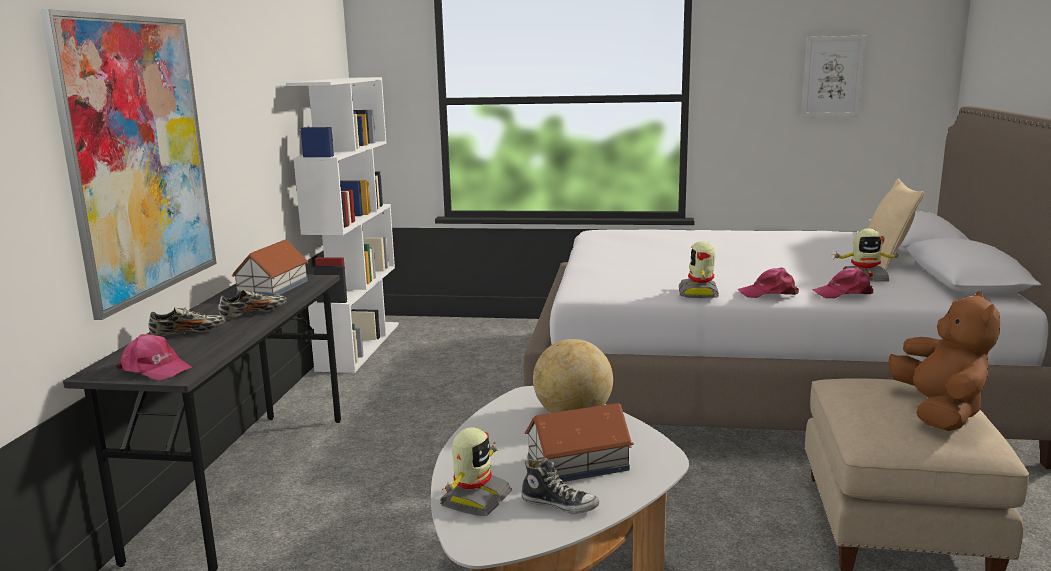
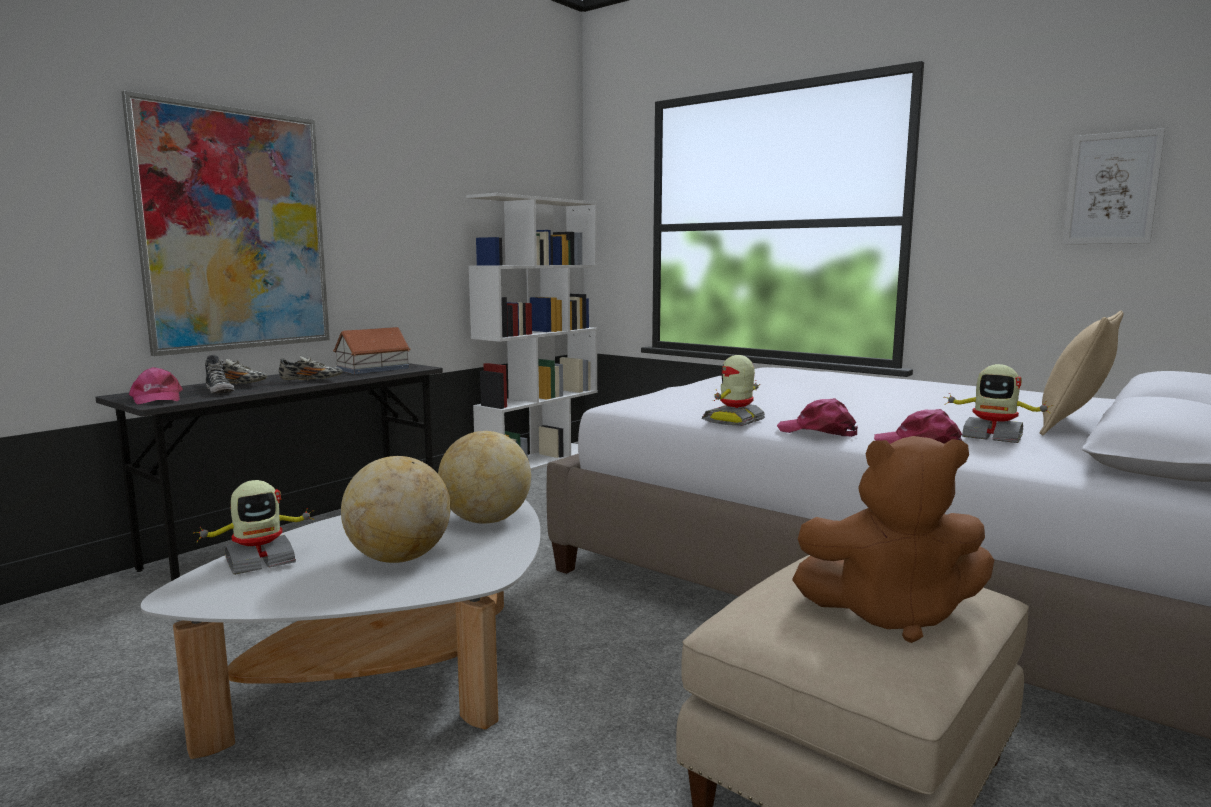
camera: 30 degrees right, 5 degrees down
shoe [521,458,599,514] -> shoe moved to [205,355,235,394]
toy house [524,403,634,482] -> globe [341,456,451,563]
brown plush toy [888,291,1000,431] -> brown plush toy turned 60 degrees clockwise [792,436,994,643]

